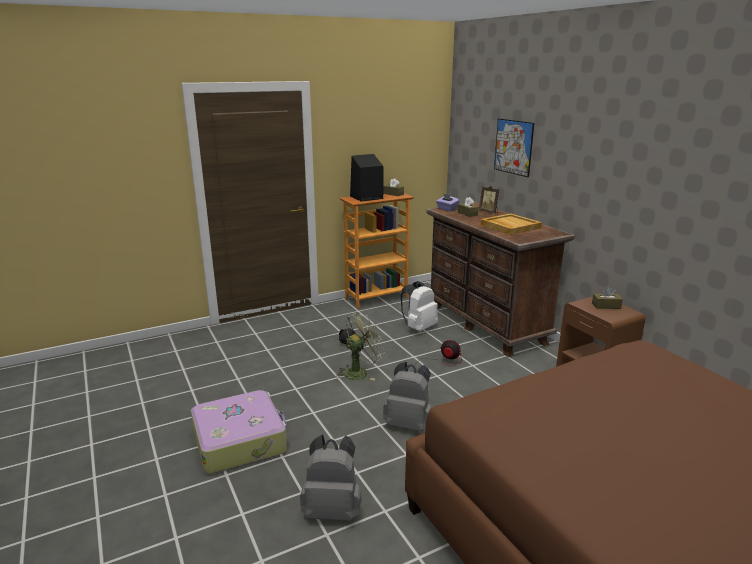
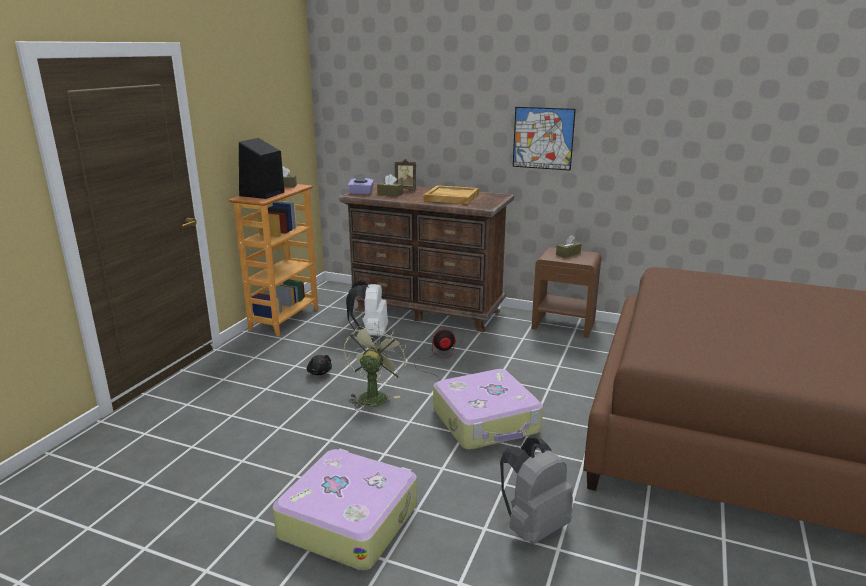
camera: 40 degrees left, 0 degrees up
grey backpack [383,362,432,432] -> suitcase [433,369,543,450]
picture [494,119,534,177] -> picture moved to [513,107,576,171]

